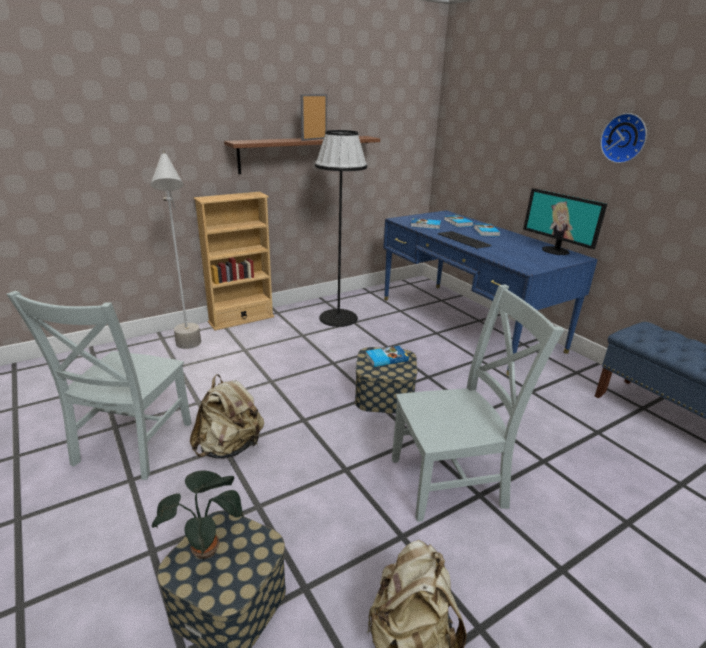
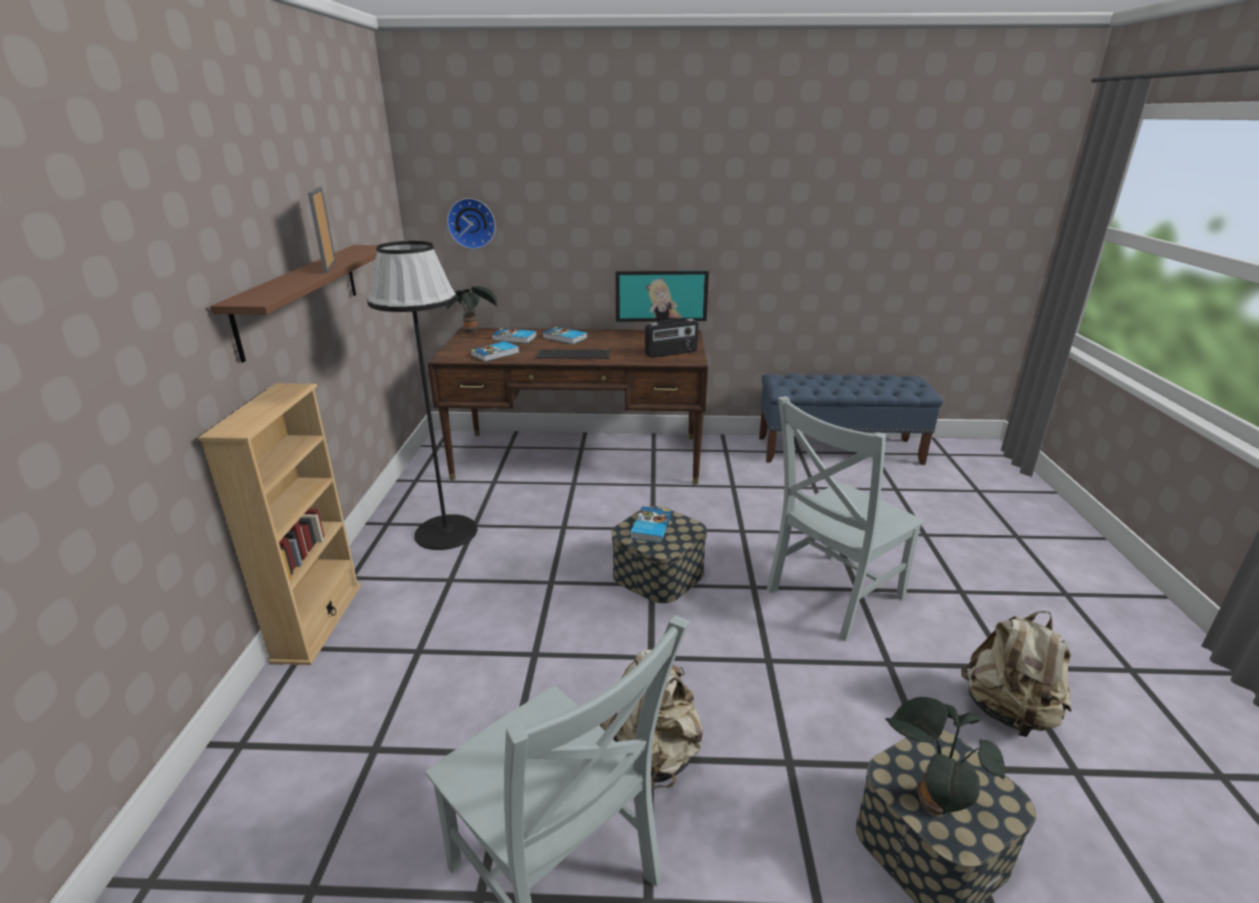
camera: 55 degrees left, 0 degrees up
grey floor lamp [150,150,201,349] -> none
blue desk [383,210,598,376] -> brown desk [428,328,708,485]
grey chair [392,284,564,522] -> grey chair turned 150 degrees counterclockwise [767,396,925,641]
wall clock [600,113,647,163] -> wall clock moved to [447,198,496,249]
none -> potted plant [446,286,497,333]
none -> radio [645,319,698,358]

